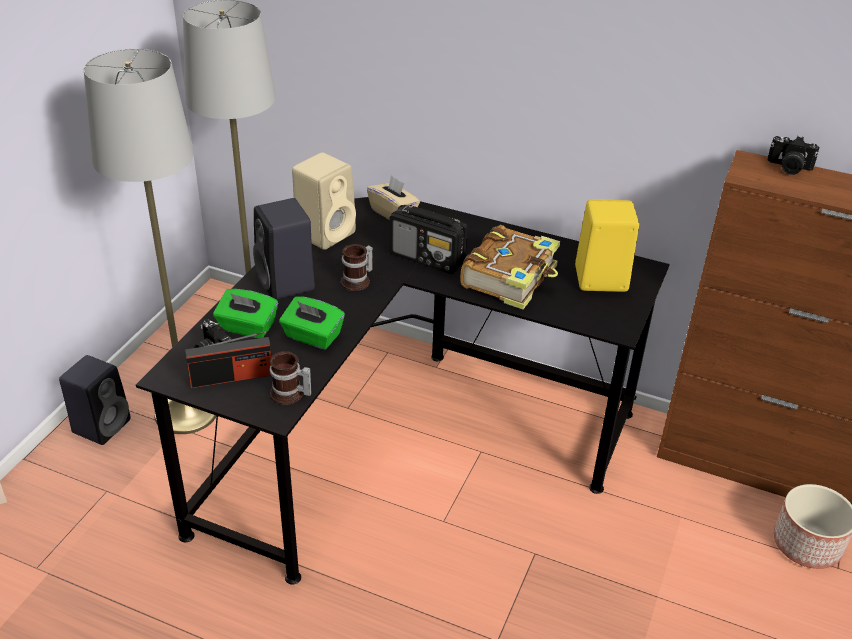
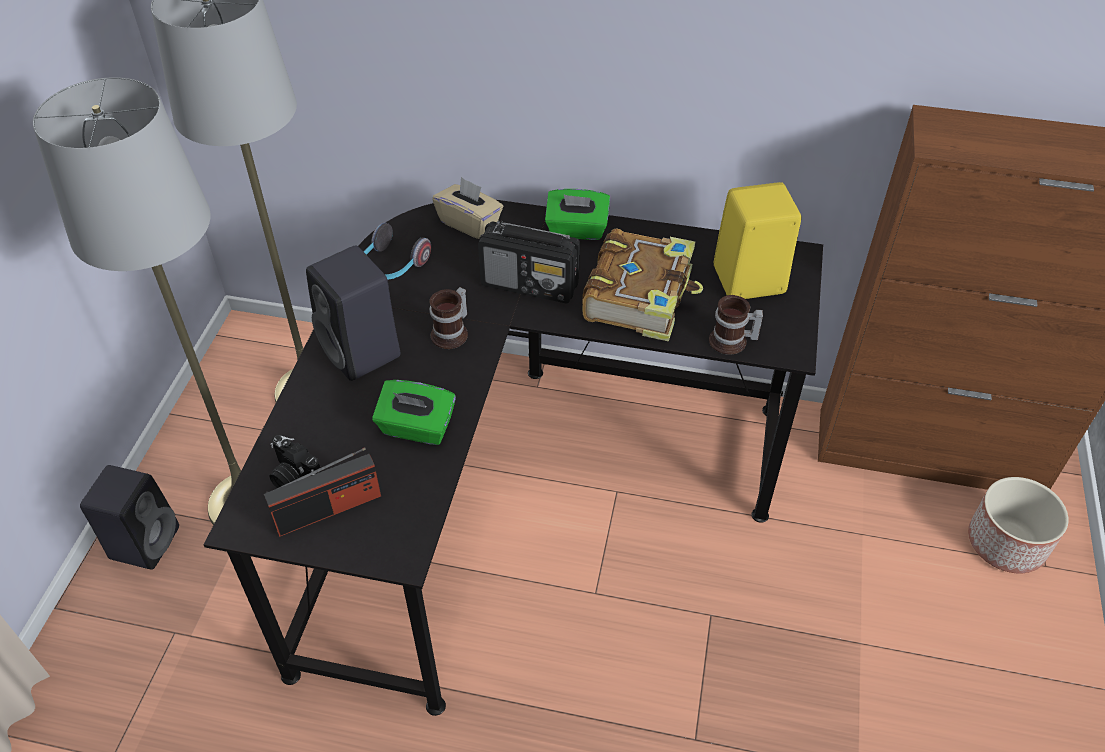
camera: 10 degrees left, 10 degrees up
green tissue box [213,289,278,338] -> green tissue box moved to [545,189,610,240]
mug [270,351,311,405] -> mug moved to [709,295,763,355]
beige speaker [292,152,356,250] -> headphones [364,223,431,280]
camera [767,136,819,175] -> none

